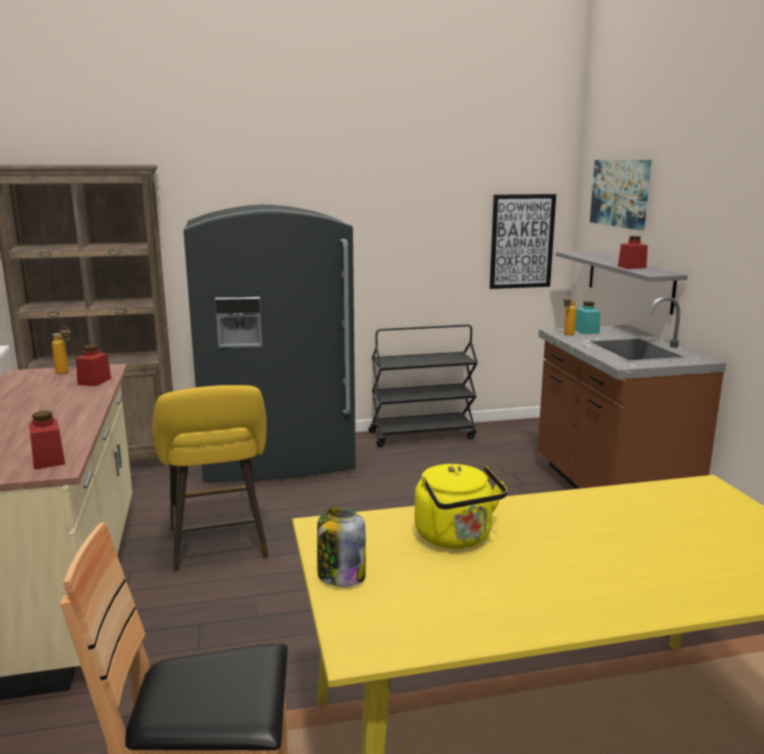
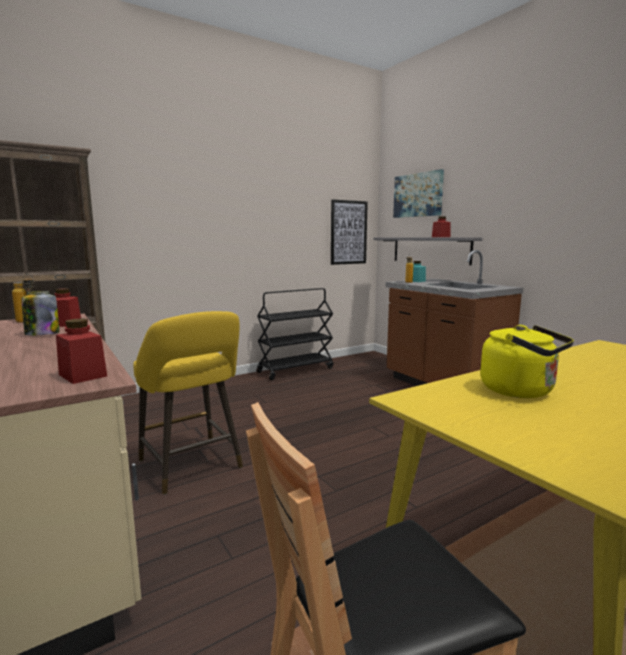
camera: 20 degrees left, 5 degrees down
grey fridge [183,205,356,482] -> none
jar [317,506,366,587] -> jar moved to [21,291,60,335]

